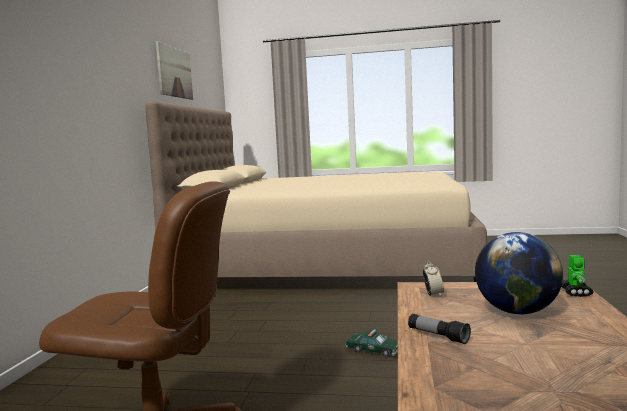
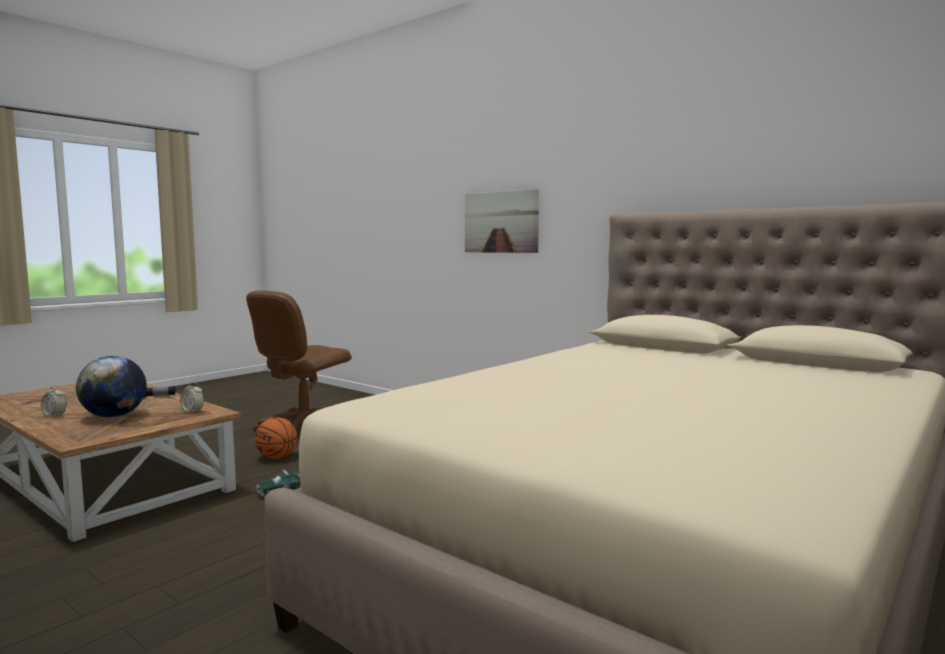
camera: 120 degrees right, 0 degrees up
picture [156,41,193,100] -> picture moved to [465,189,539,253]
toy robot [561,255,593,297] -> none
none -> alarm clock [41,385,66,417]
none -> basketball [255,417,297,459]

